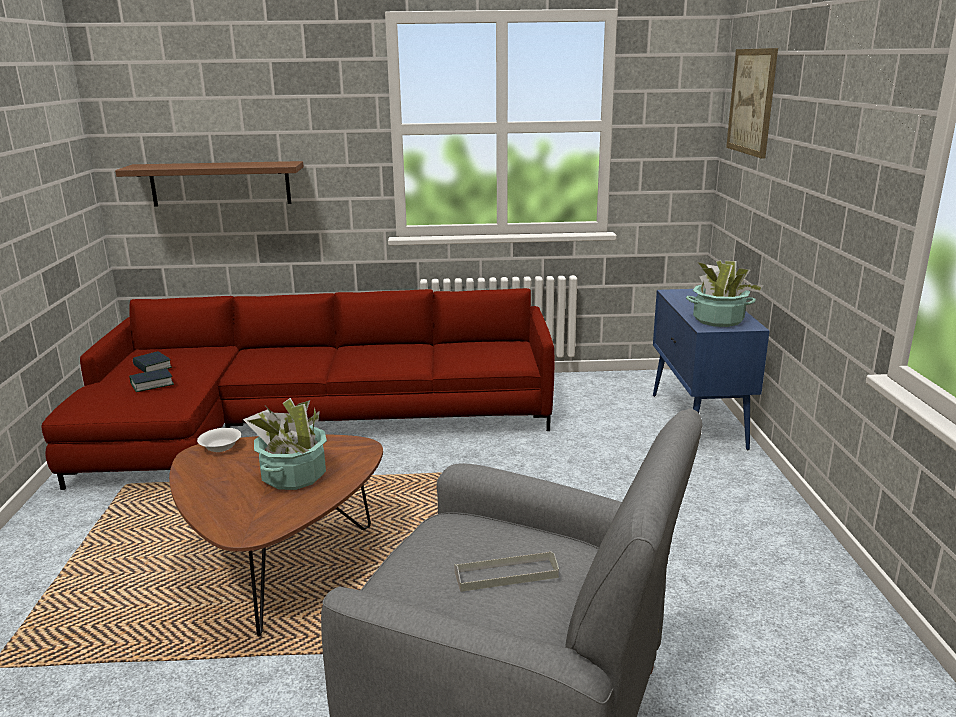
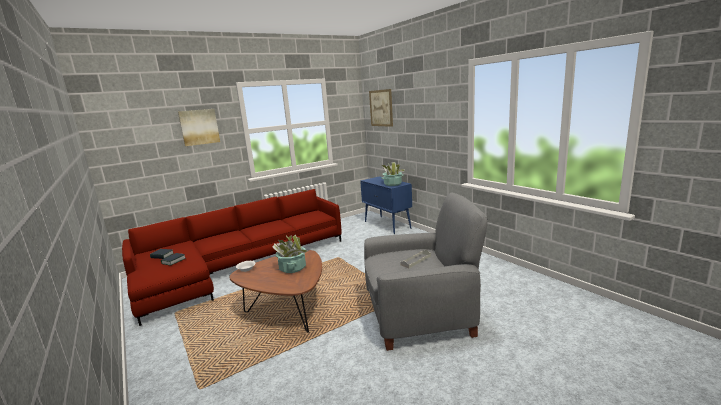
camera: 30 degrees left, 5 degrees down
brown shelf [115,161,304,207] -> none
none -> picture [178,109,220,146]

